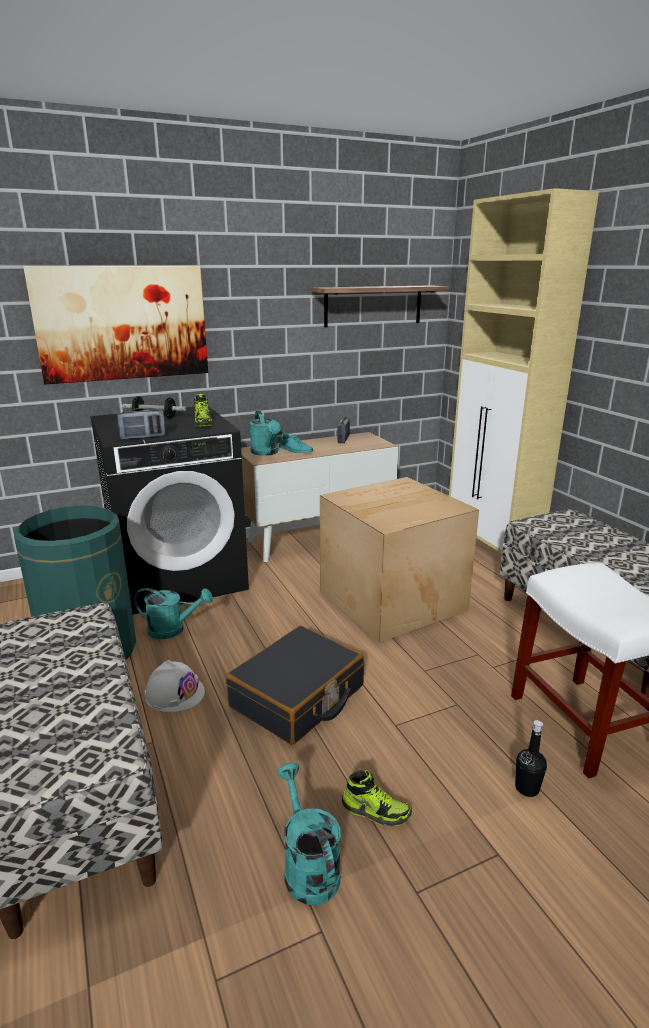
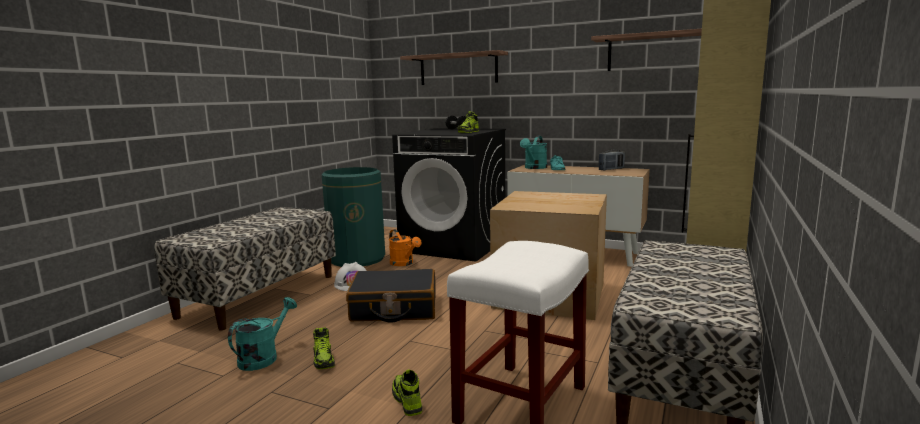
camera: 50 degrees right, 10 degrees down
picture [23,266,208,384] -> shelf [400,50,508,85]
radio [117,408,166,440] -> none
turquoise watering can [134,588,213,639] -> orange watering can [389,230,421,266]
black bottle [515,720,547,797] -> shoe [392,370,422,416]

